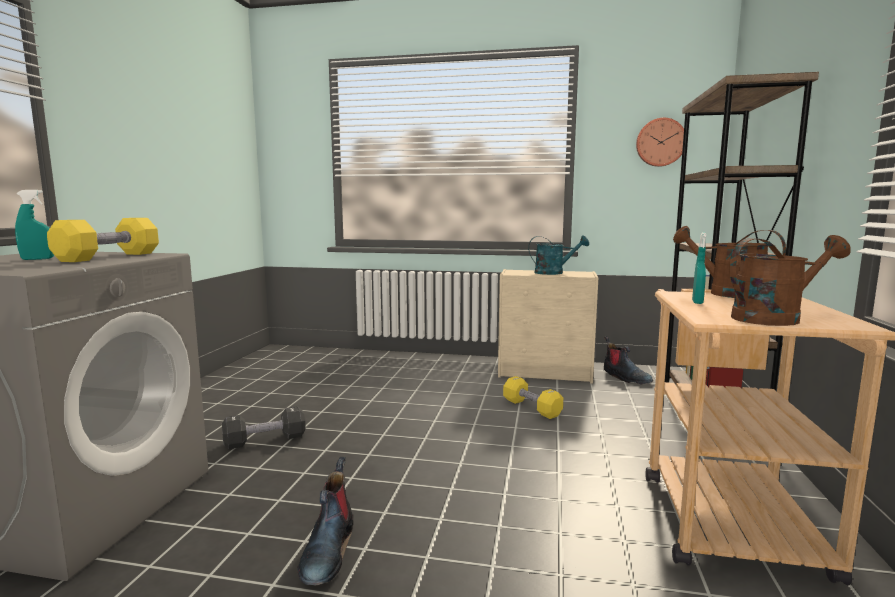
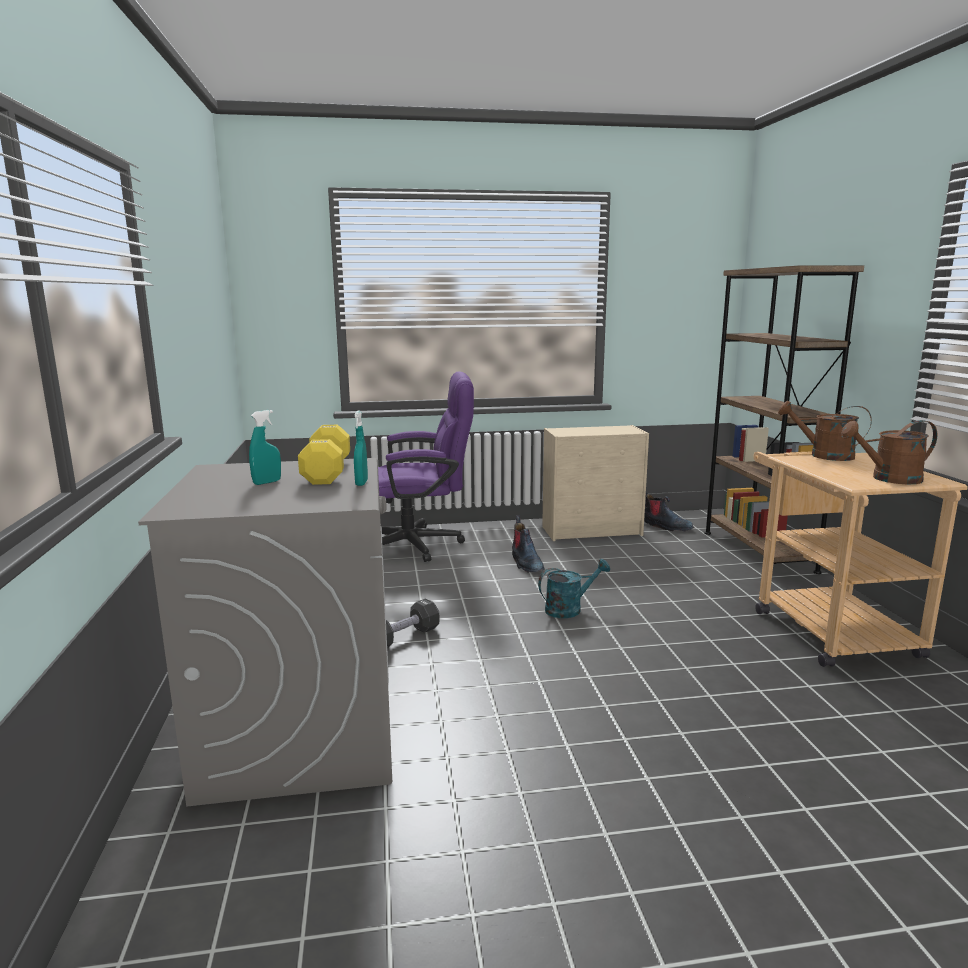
camera: 20 degrees left, 5 degrees up
boot [297,457,353,586] -> boot moved to [512,515,544,573]
yellow dumbbell [503,376,563,419] -> none
turquoise watering can [528,236,589,275] -> turquoise watering can moved to [538,559,610,618]
wall clock [636,118,684,167] -> none
turquoise spray bottle [692,233,706,304] -> turquoise spray bottle moved to [354,411,368,486]
brown watering can [729,235,851,326] -> brown watering can turned 150 degrees counterclockwise [841,420,937,484]
none -> purple office chair [378,371,474,562]

